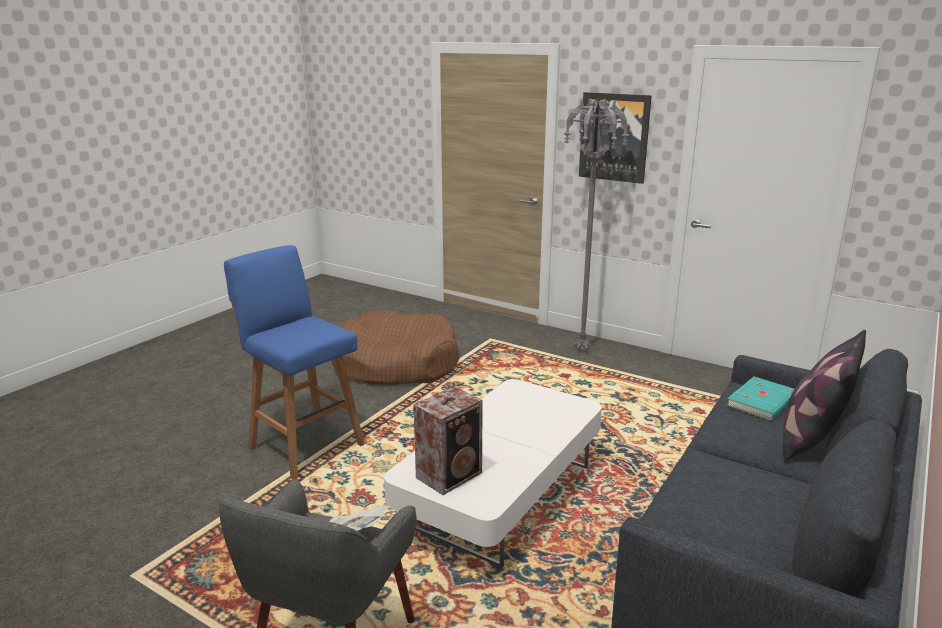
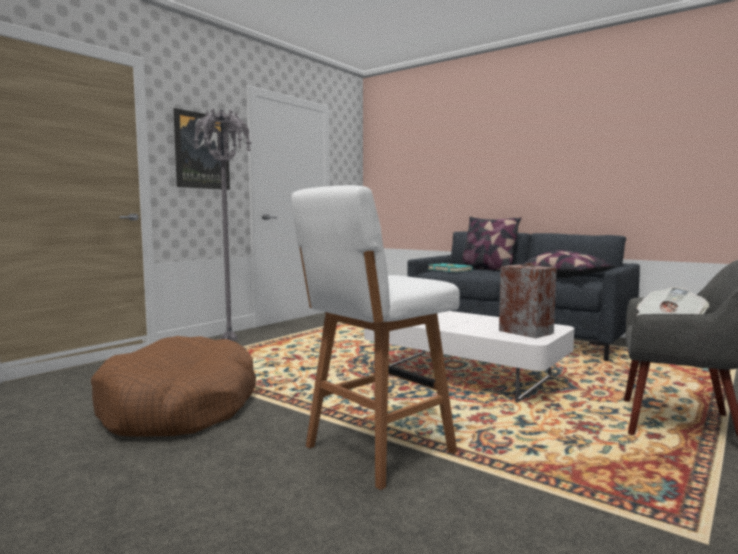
camera: 85 degrees left, 15 degrees down
blue stool [224,245,365,479] -> white stool [291,185,460,490]
none -> pillow [521,250,616,278]

